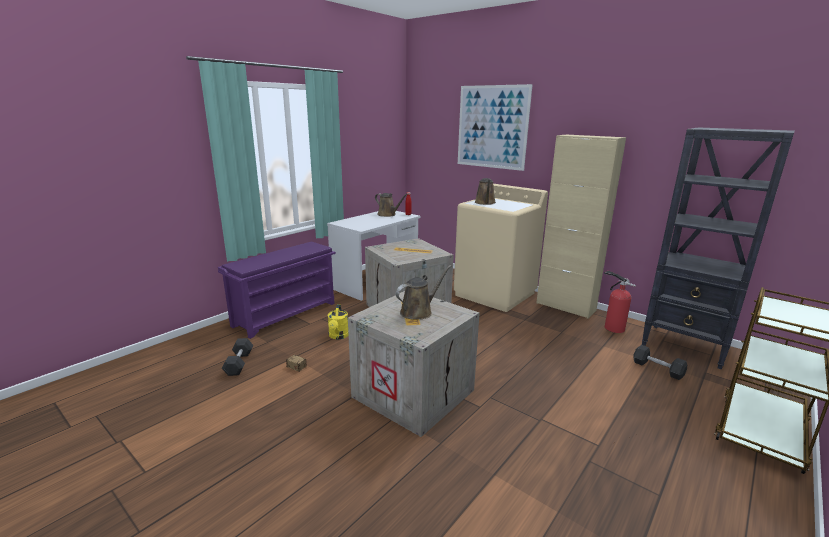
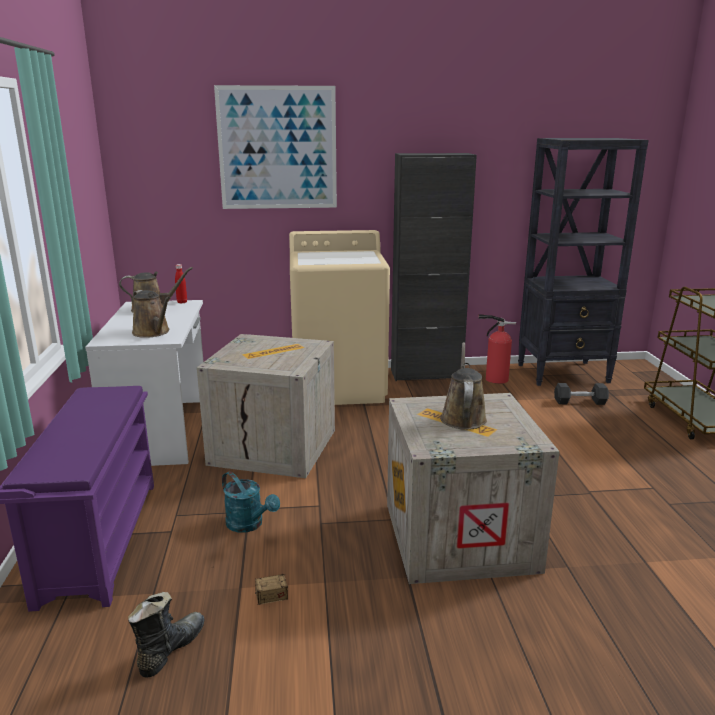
camera: 45 degrees left, 0 degrees up
black dumbbell [222,338,253,376] -> black boot [128,592,204,678]
yellow watering can [327,304,349,339] -> turquoise watering can [222,471,280,533]
brown watering can [475,178,496,205] -> brown watering can moved to [132,290,170,338]
beige cabinet [536,135,626,319] -> black cabinet [391,153,477,381]

